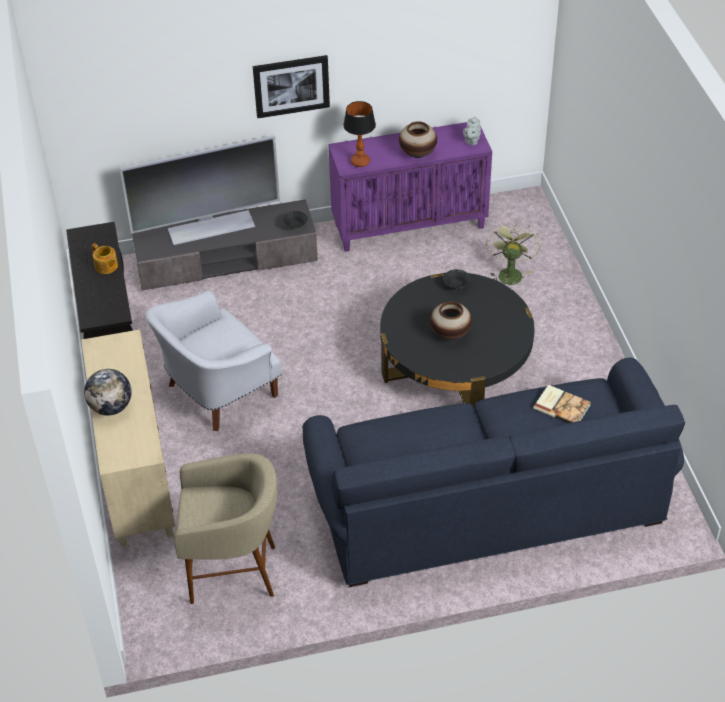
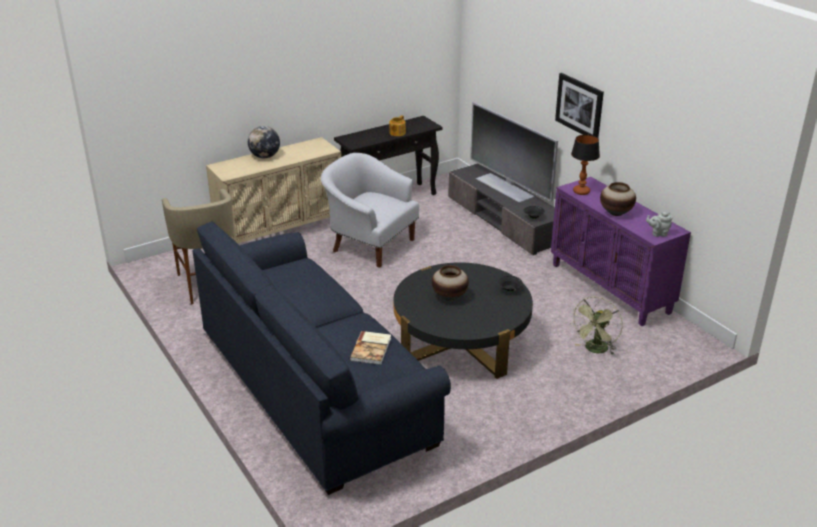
camera: 70 degrees right, 15 degrees down
green fan [486,221,540,285] -> green fan turned 135 degrees clockwise [573,297,623,355]

